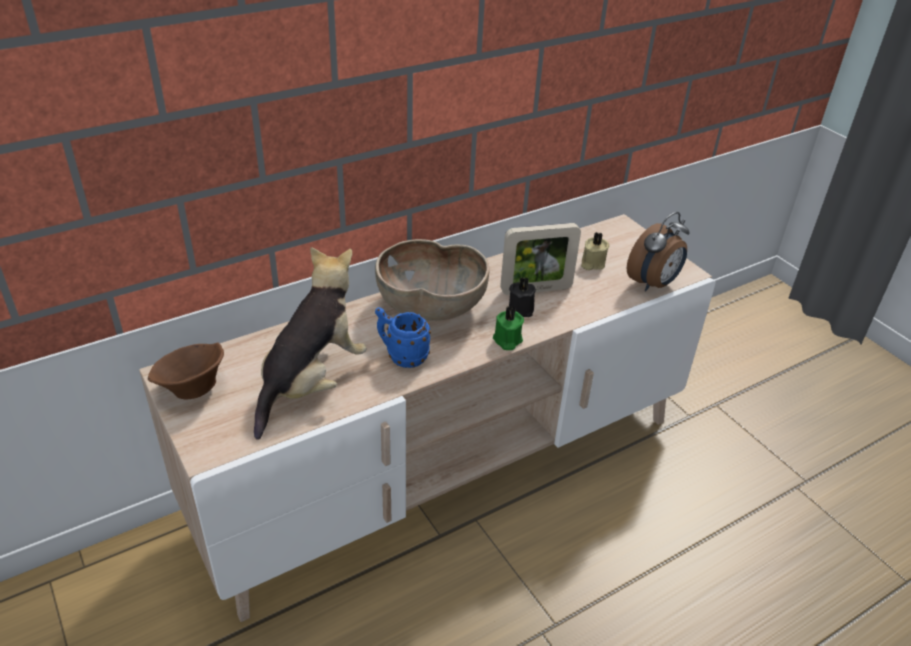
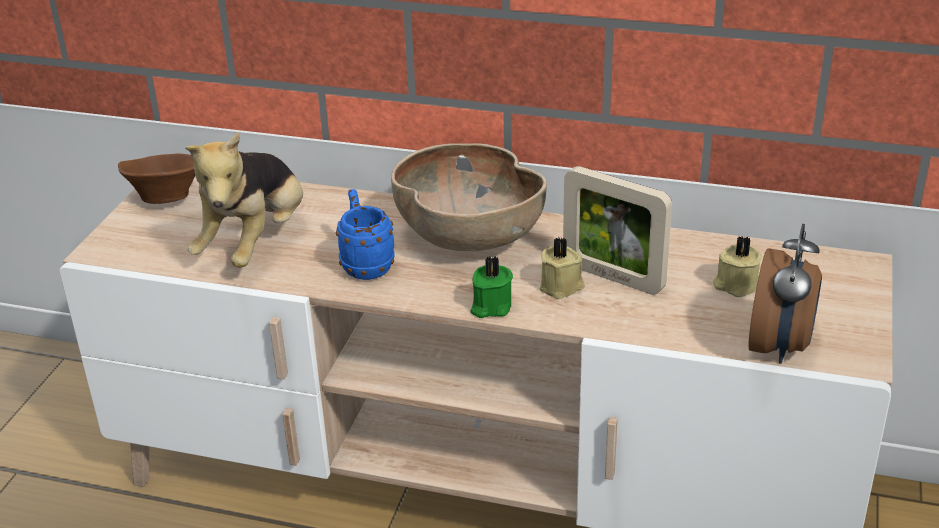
camera: 50 degrees right, 5 degrees down
plush toy [254,247,367,440] -> plush toy turned 120 degrees clockwise [185,132,303,268]
black candle [509,277,536,317] -> beige candle [540,237,585,299]
alarm clock [627,212,689,291] -> alarm clock turned 75 degrees counterclockwise [748,224,822,364]

